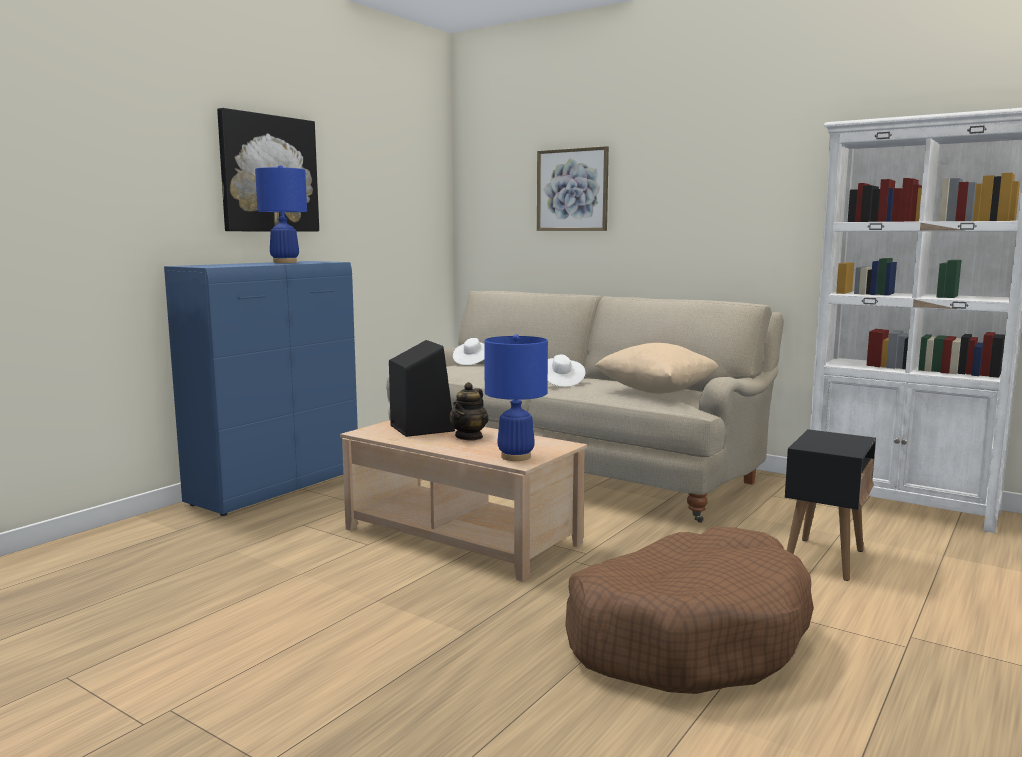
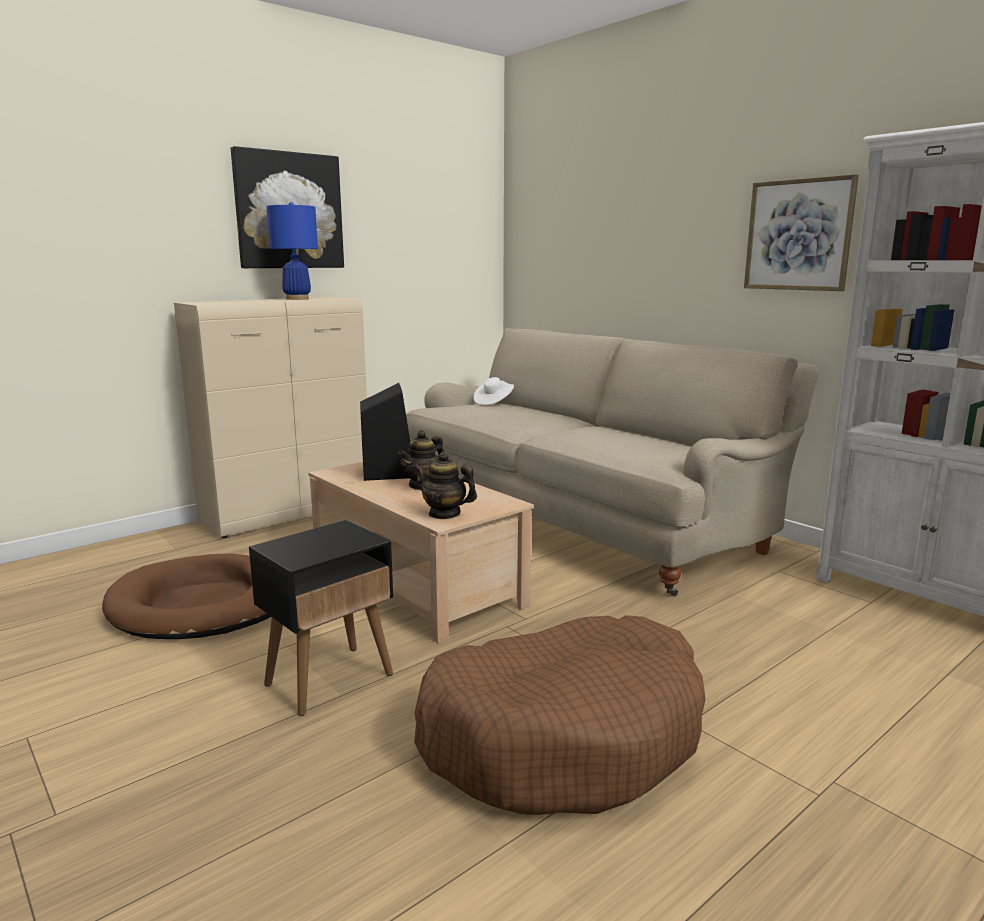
camera: 15 degrees right, 5 degrees up
blue cabinet [164,261,358,516] -> beige cabinet [174,297,367,538]
blue table lamp [484,334,548,461] -> teapot [413,452,477,519]
picture [537,146,609,231] -> picture moved to [744,174,859,291]
white hat [548,355,585,387] -> none
beige pillow [595,343,719,394] -> none
black side table [785,429,876,581] -> black side table moved to [249,520,393,716]
none -> brown dog bed [102,554,271,639]

